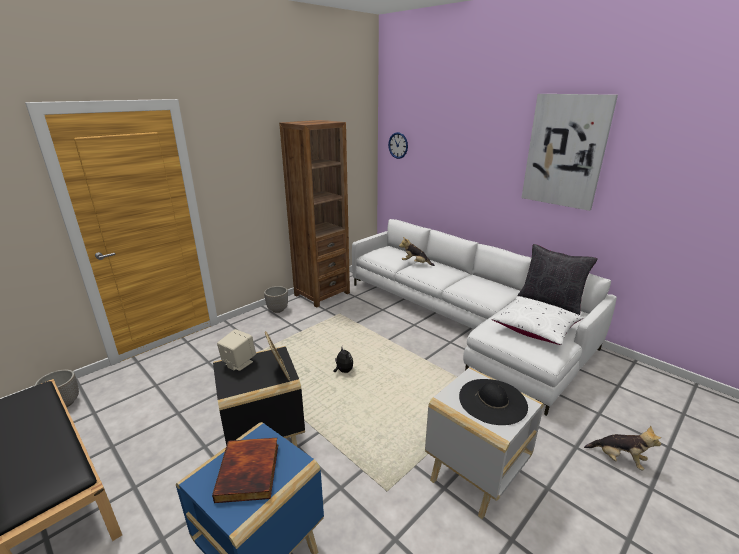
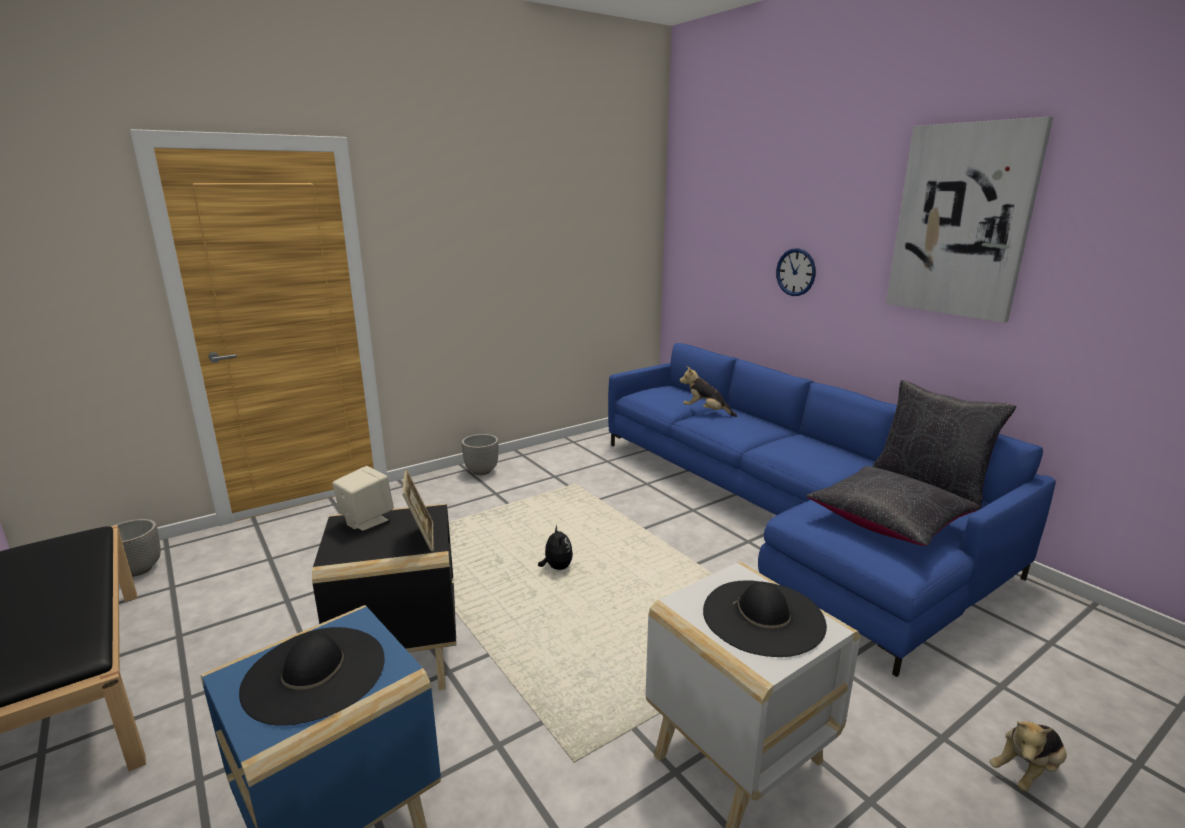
camera: 10 degrees right, 5 degrees down
book [212,438,278,503] -> black hat [239,627,384,726]
brown bookcase [279,120,350,308] -> none
white sofa [352,219,617,416] -> blue sofa [608,343,1056,677]
wall clock [388,132,408,159] -> wall clock moved to [776,248,816,296]
white pillow [491,296,584,345] -> black pillow [806,466,981,546]
plush toy [584,426,661,470] -> plush toy turned 105 degrees clockwise [990,721,1067,792]

